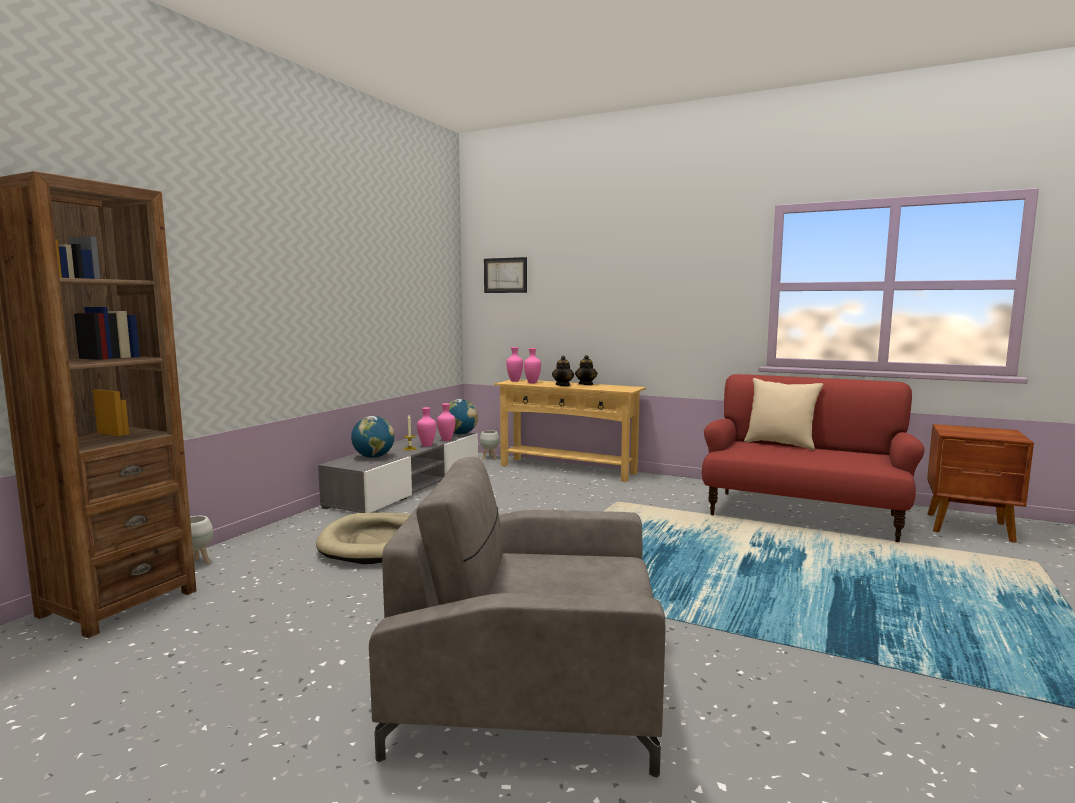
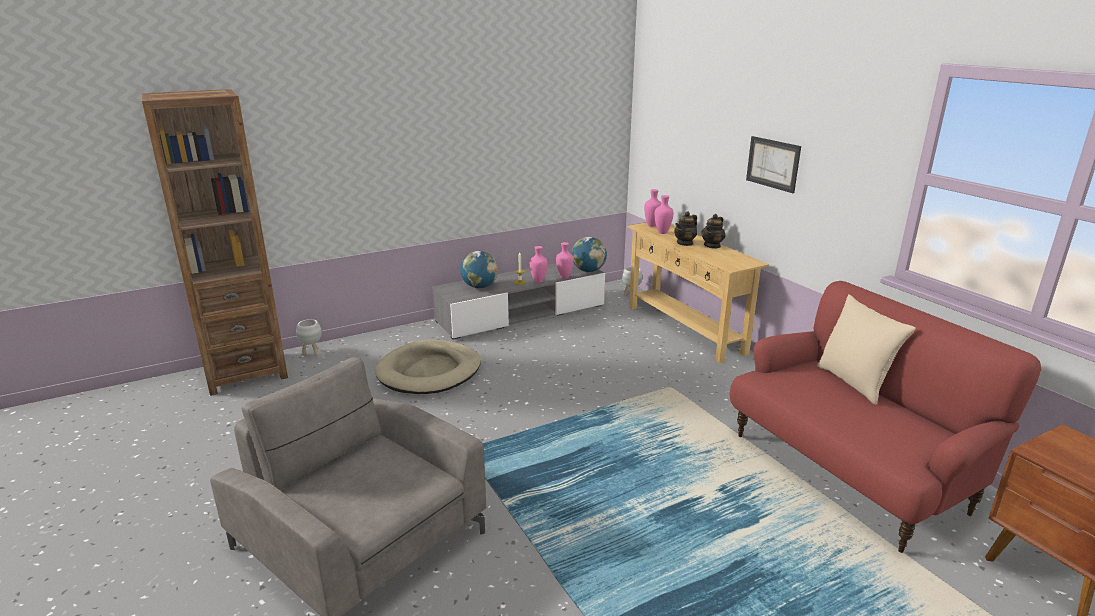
camera: 35 degrees right, 15 degrees up
picture [484,257,527,293] -> picture moved to [746,136,801,193]

